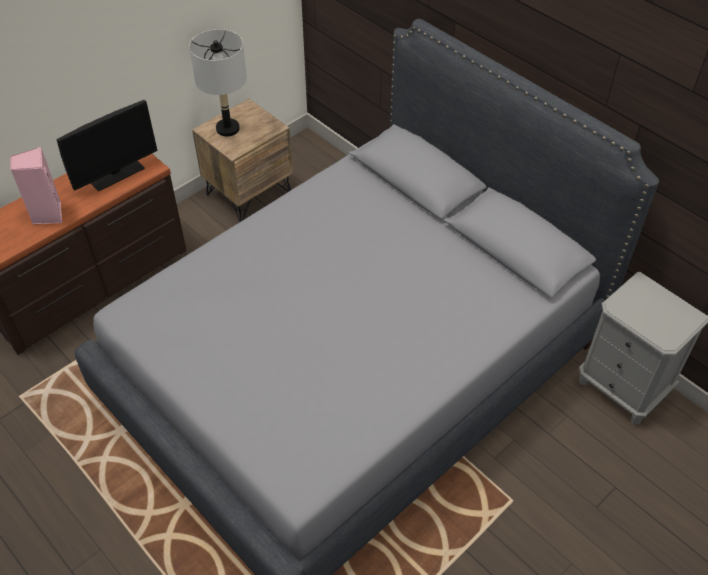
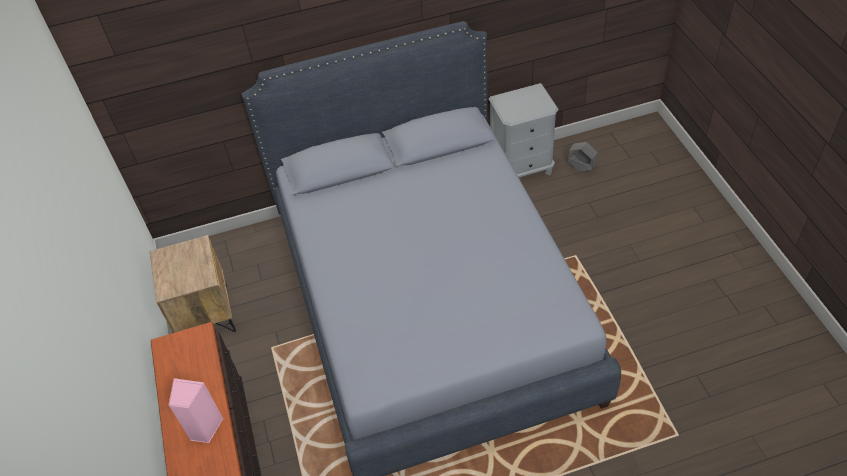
camera: 60 degrees left, 0 degrees up
monitor [57,100,157,191] -> none
grey table lamp [189,29,247,137] -> none
none -> grey planter [568,142,598,172]

